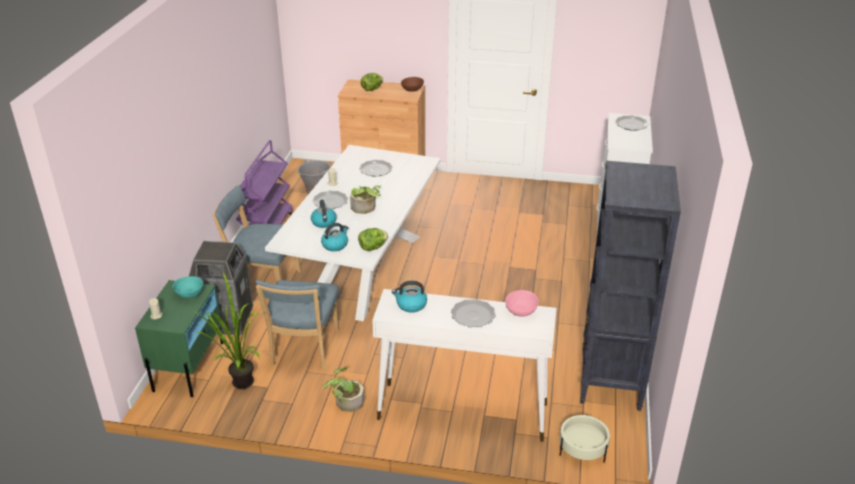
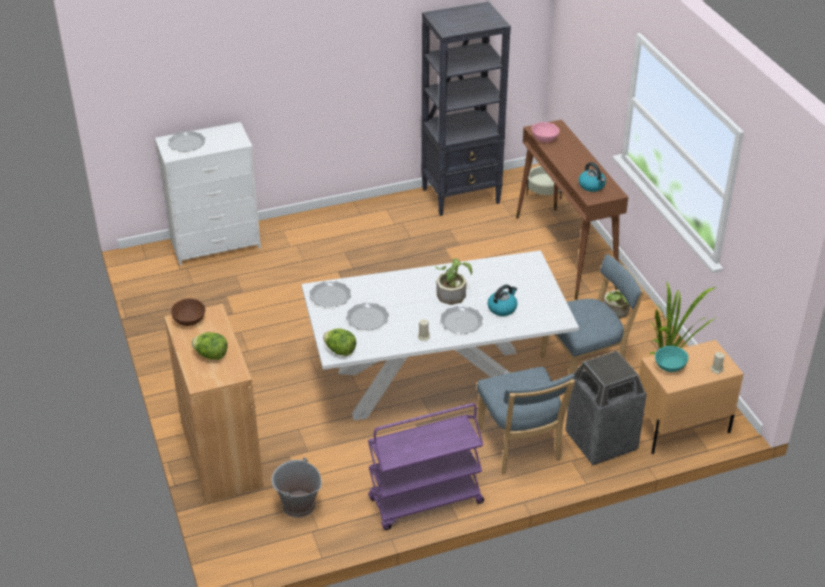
camera: 120 degrees left, 5 degrees up
green nightstand [135,280,223,397] -> beige nightstand [639,340,744,454]
kettle [321,223,349,251] -> none
lettuce [358,228,388,251] -> lettuce moved to [323,329,356,356]
white console table [372,289,557,442] -> brown console table [516,120,628,300]
plate [451,299,496,327] -> plate moved to [310,281,351,307]

